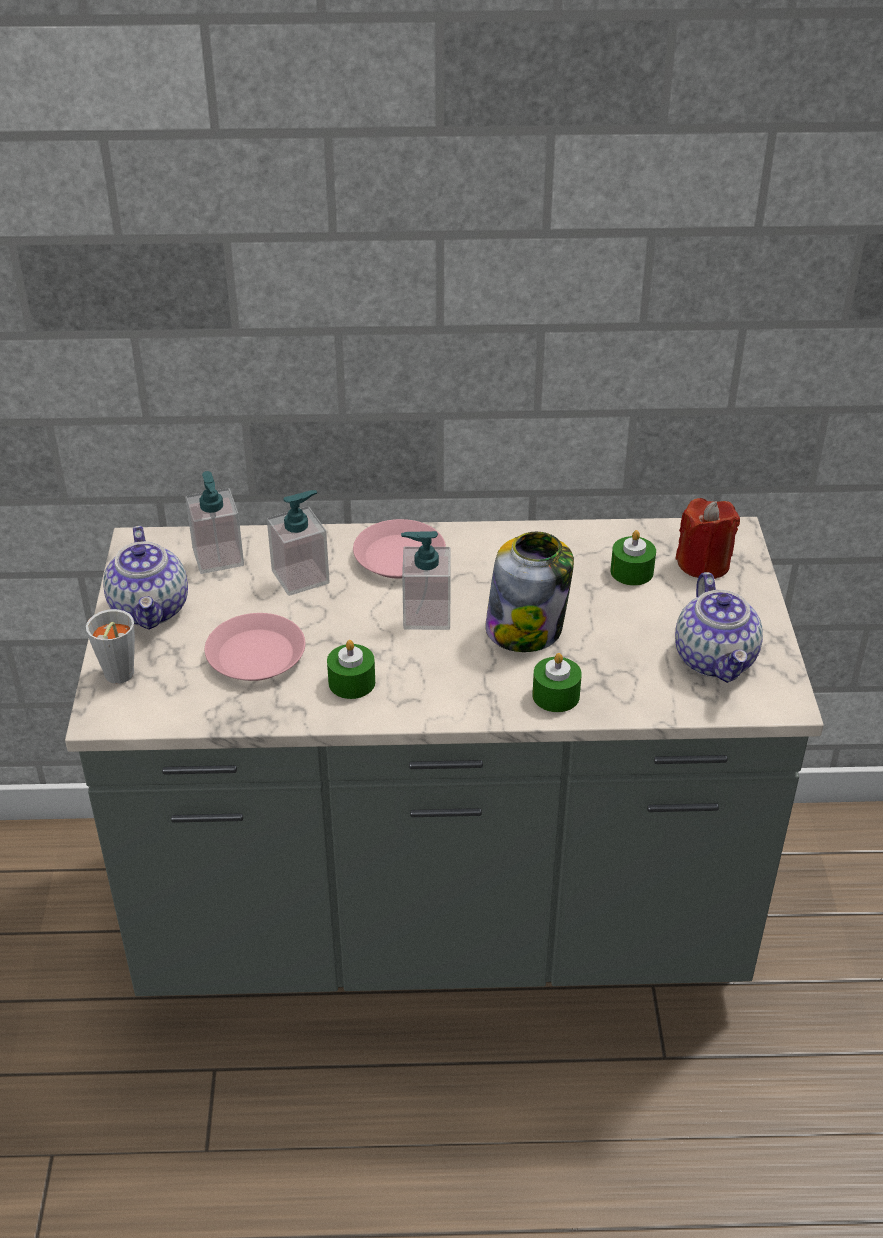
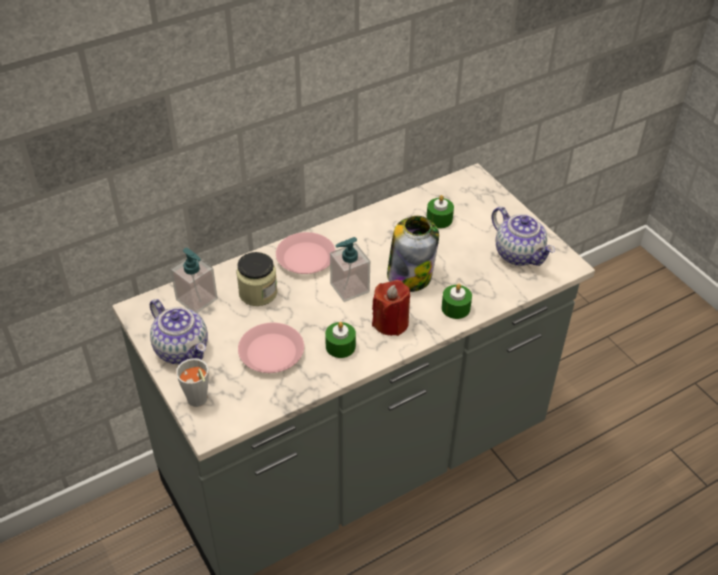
camera: 30 degrees left, 5 degrees up
soap dispenser [267,490,330,596] -> jar [236,252,278,306]
red candle [675,498,740,579] -> red candle moved to [372,280,410,336]

